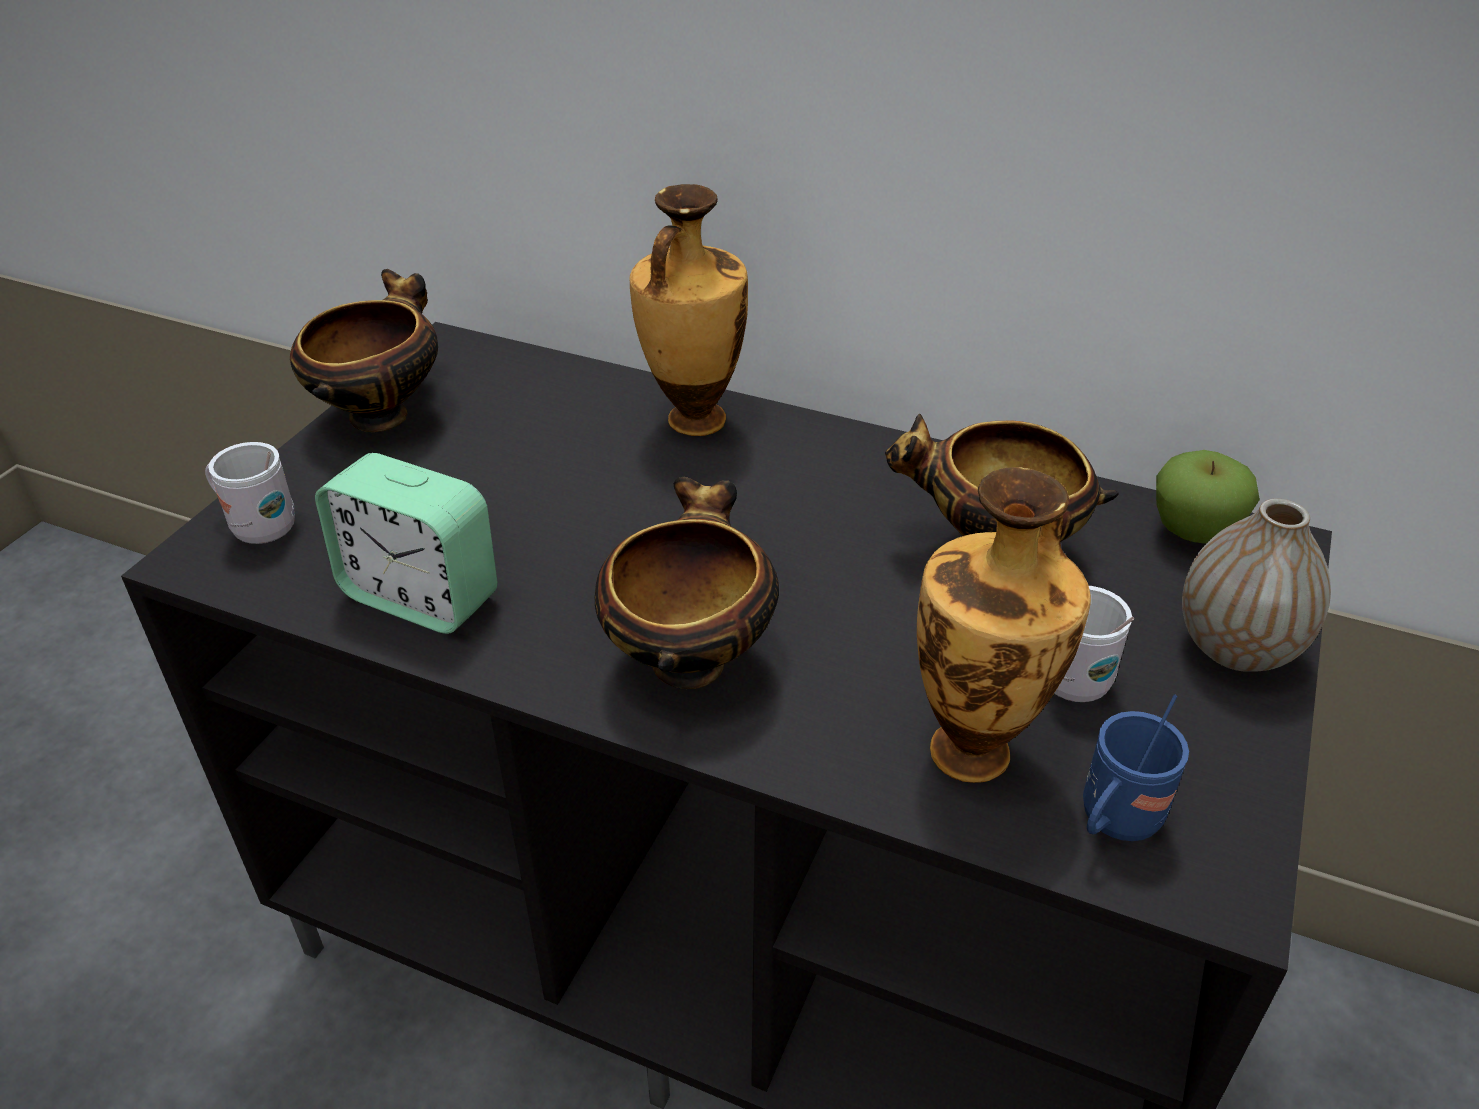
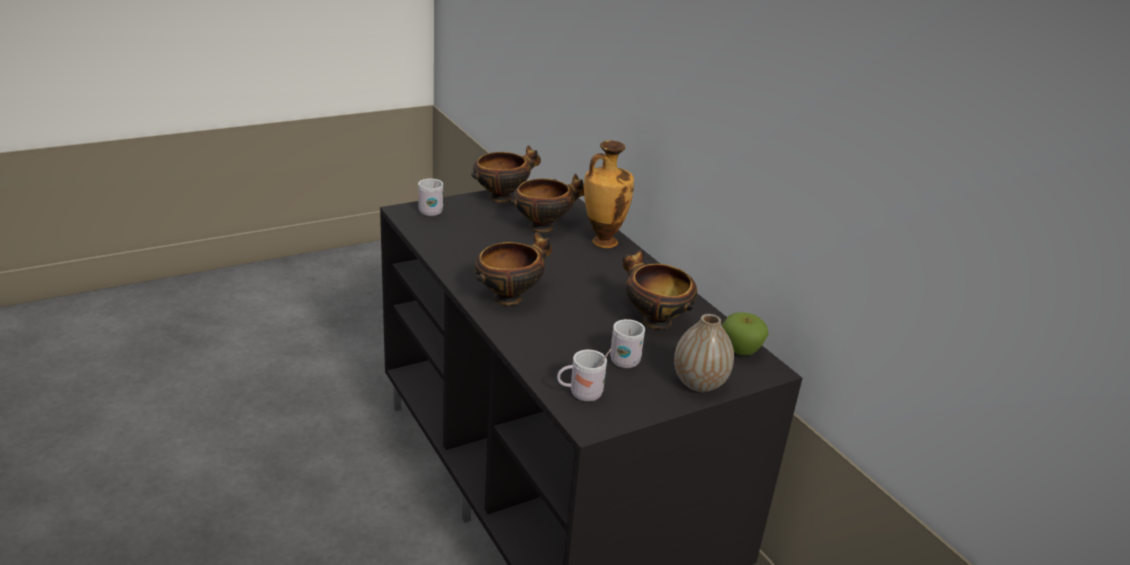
camera: 35 degrees right, 10 degrees down
alarm clock [315,453,498,634] -> none
vase [917,467,1091,783] -> none
blue mug [1083,694,1189,841] -> white mug [557,349,612,402]
none -> bowl [509,174,584,233]

